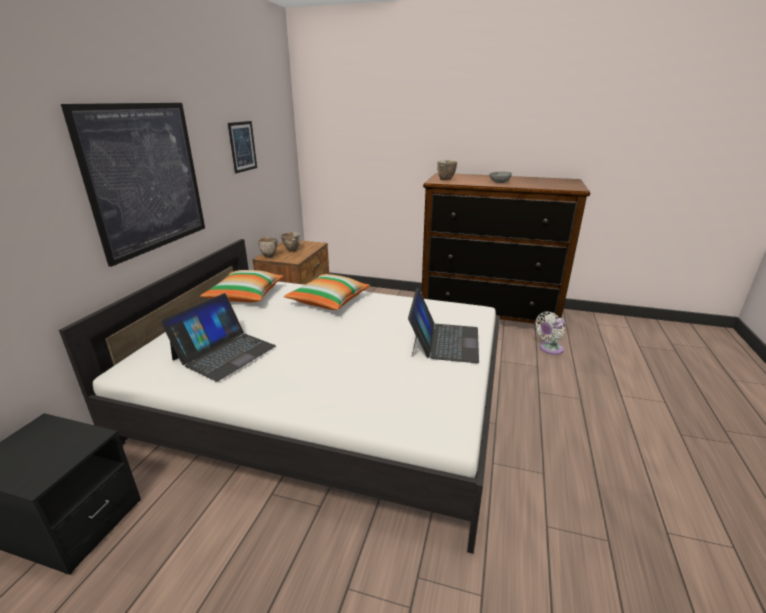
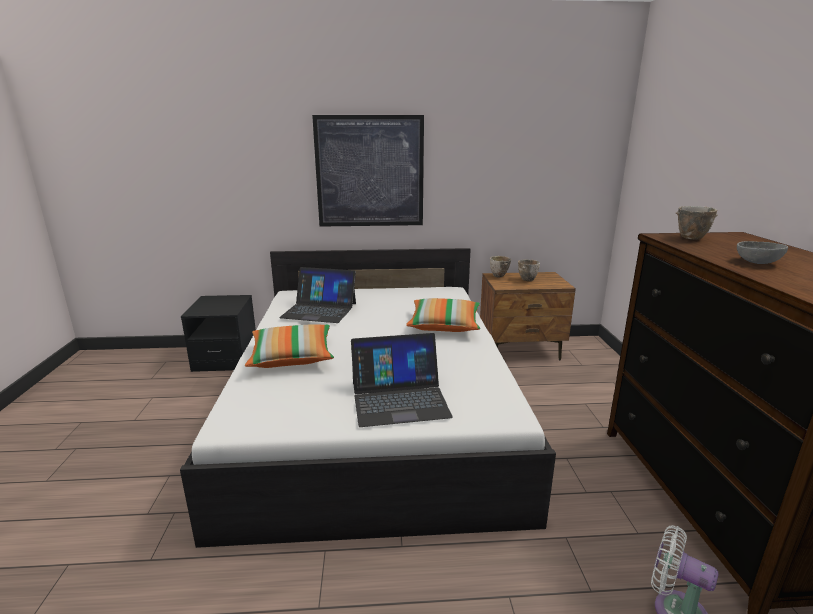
camera: 70 degrees right, 5 degrees down
pillow [200,270,284,302] -> pillow moved to [245,324,334,368]
picture [228,121,257,173] -> none

